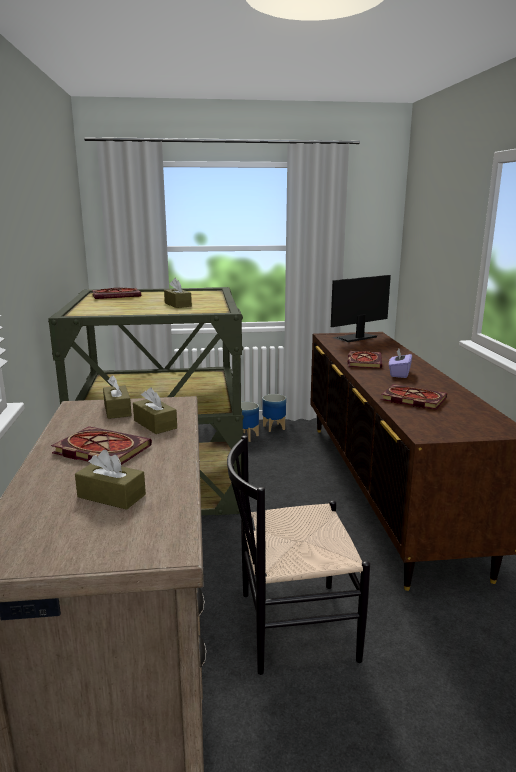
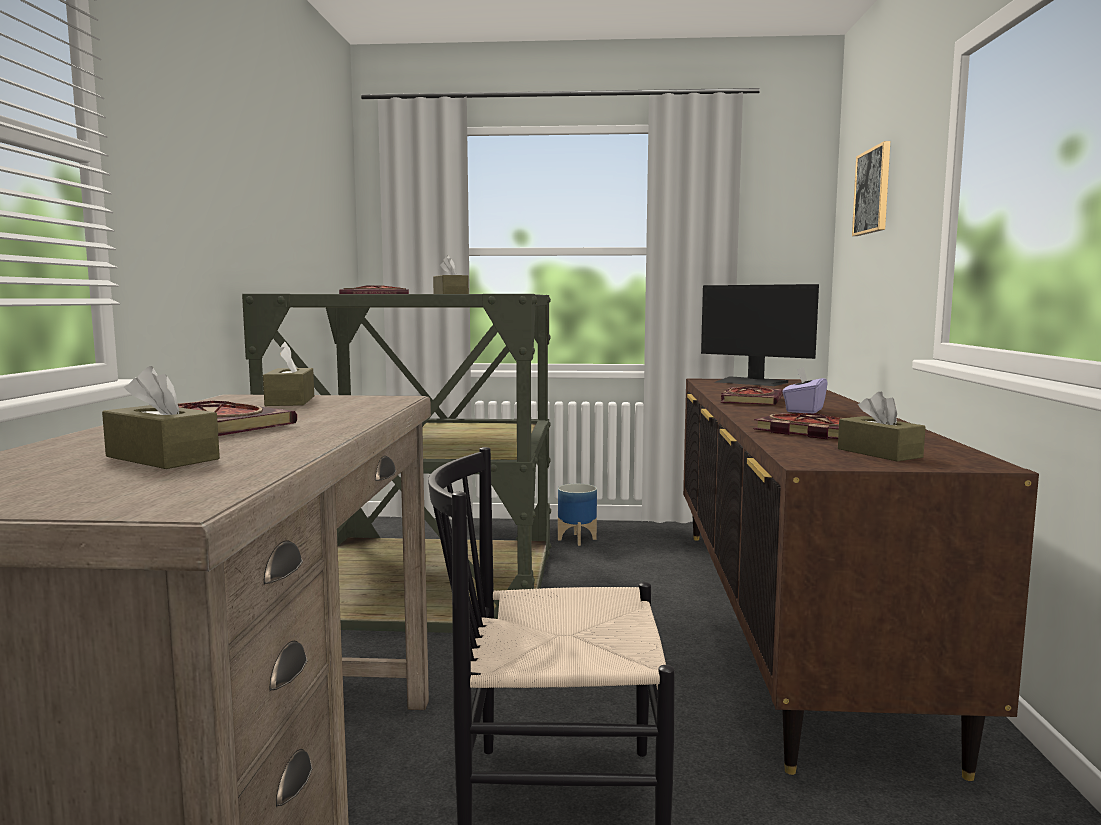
camera: 10 degrees right, 10 degrees down
brown tissue box [133,388,177,434] -> brown tissue box moved to [838,392,926,461]
planter [262,394,286,432] -> none
monitor [331,275,391,342] -> monitor turned 120 degrees counterclockwise [701,284,819,386]
none -> picture [852,141,890,236]

